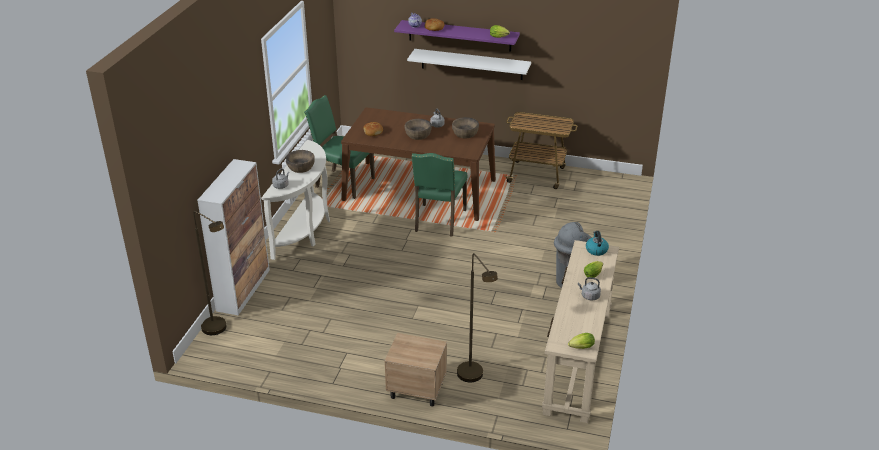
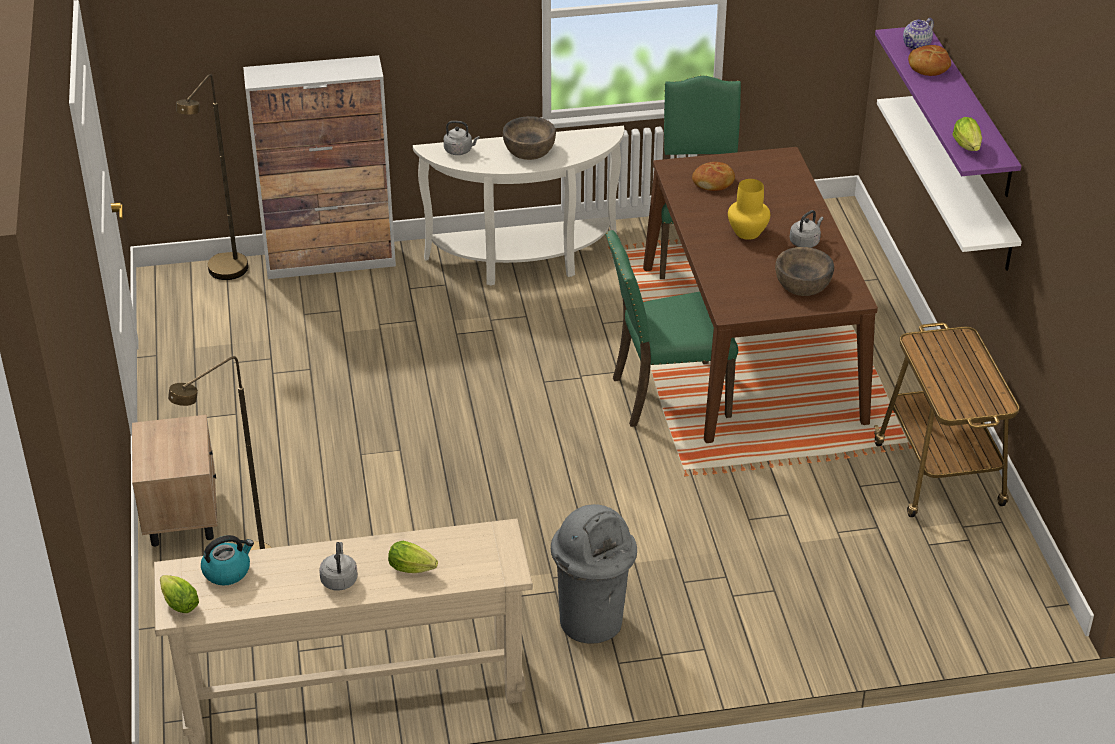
camera: 65 degrees right, 5 degrees up
brown bowl [405,119,432,140] -> yellow vase [728,179,770,240]
kettle [586,231,609,256] -> kettle moved to [201,535,254,585]

